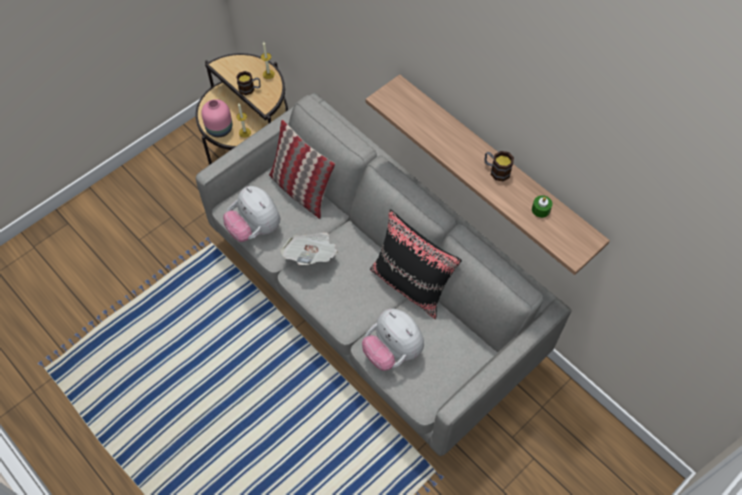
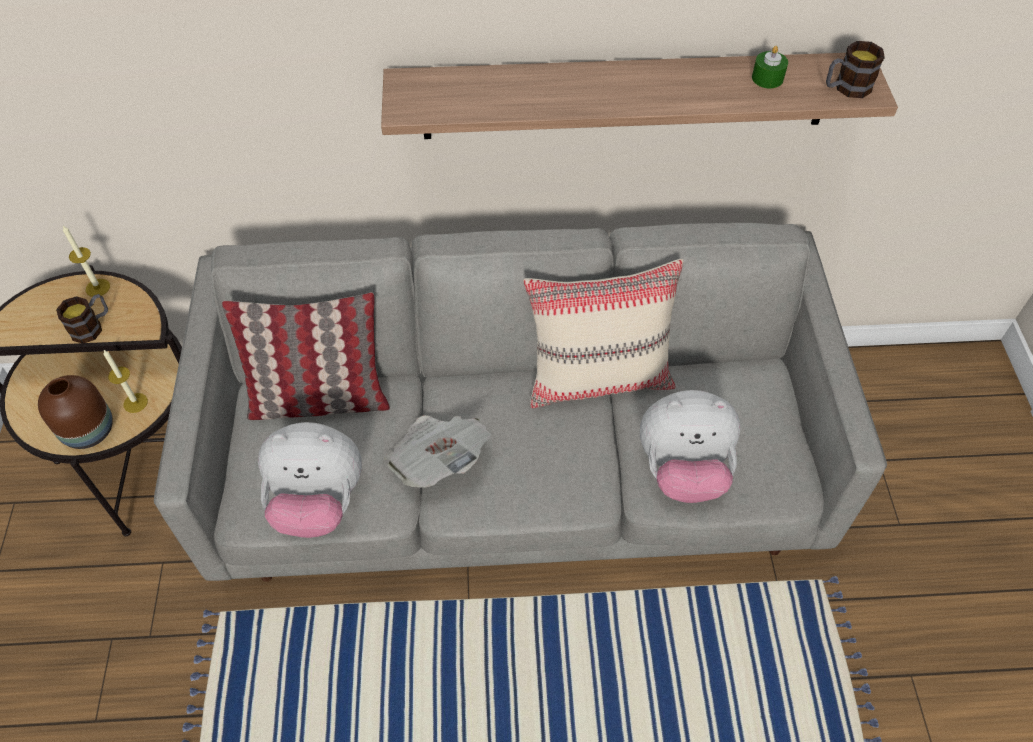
camera: 50 degrees left, 5 degrees down
pink vase [201,99,233,137] -> brown vase [38,375,113,449]
black pillow [370,209,462,319] -> beige pillow [523,259,684,408]
mug [484,151,514,181] -> mug moved to [826,41,885,98]

